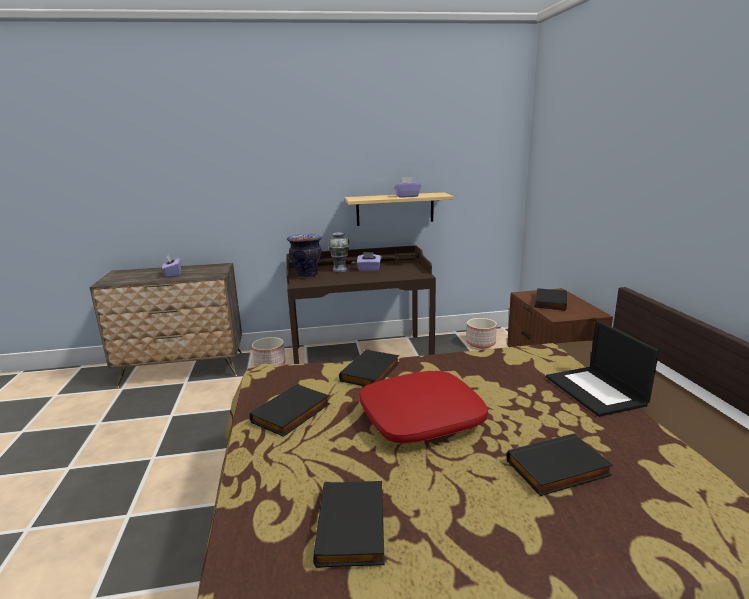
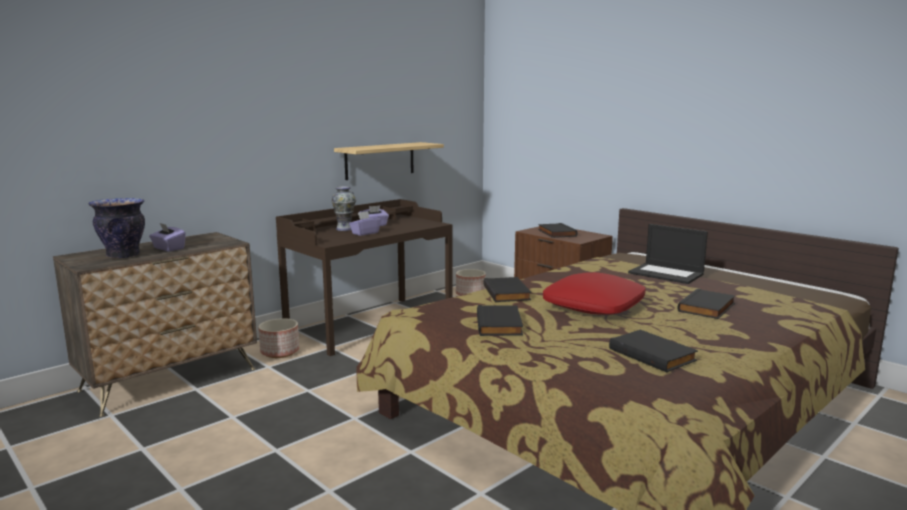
camera: 35 degrees left, 5 degrees down
vase [287,234,322,278] -> vase moved to [88,198,145,259]
purple tissue box [394,177,421,198] -> purple tissue box moved to [349,211,381,236]

